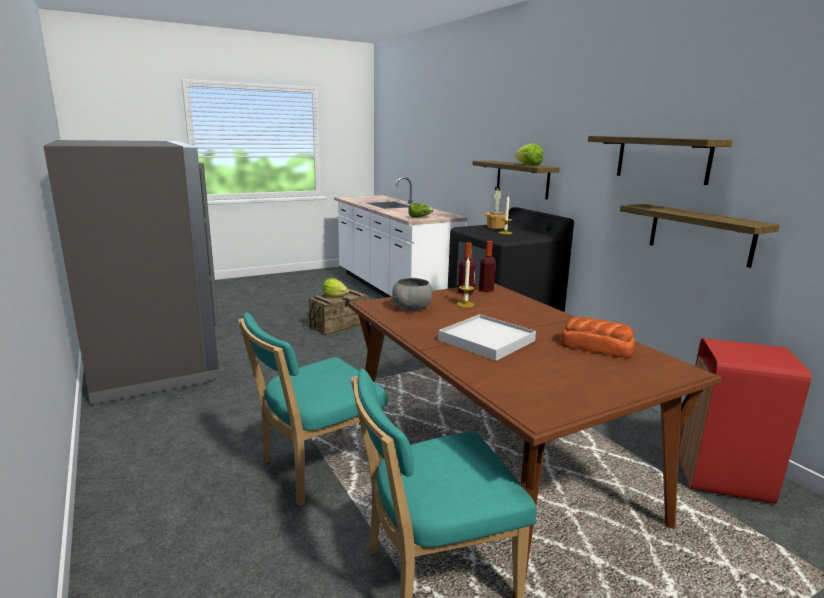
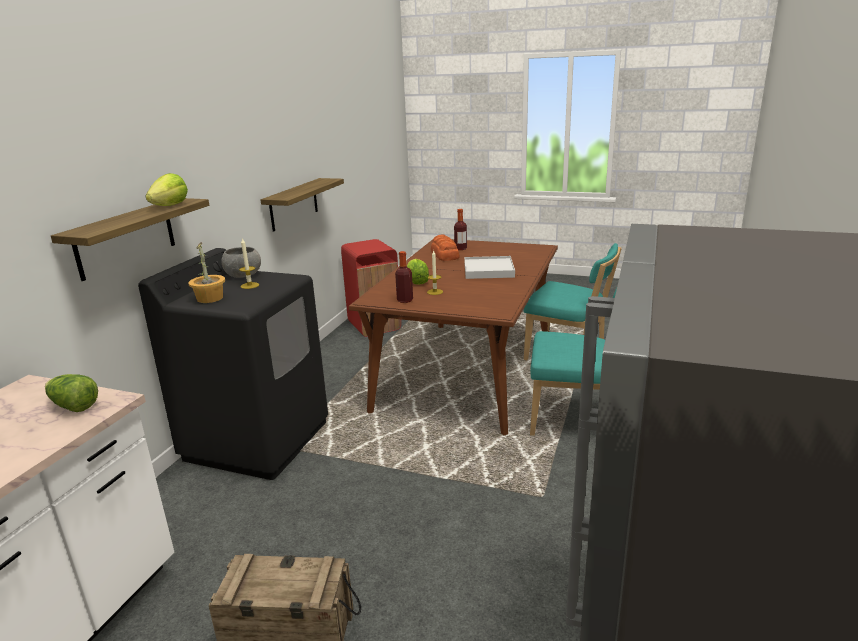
camera: 130 degrees left, 5 degrees up
lettuce [322,278,349,297] -> lettuce moved to [407,259,429,285]
grey bowl [392,278,433,311] -> grey bowl moved to [222,247,261,278]
bottle [479,241,496,292] -> bottle moved to [454,209,467,250]
shelf [588,136,733,185] -> none

